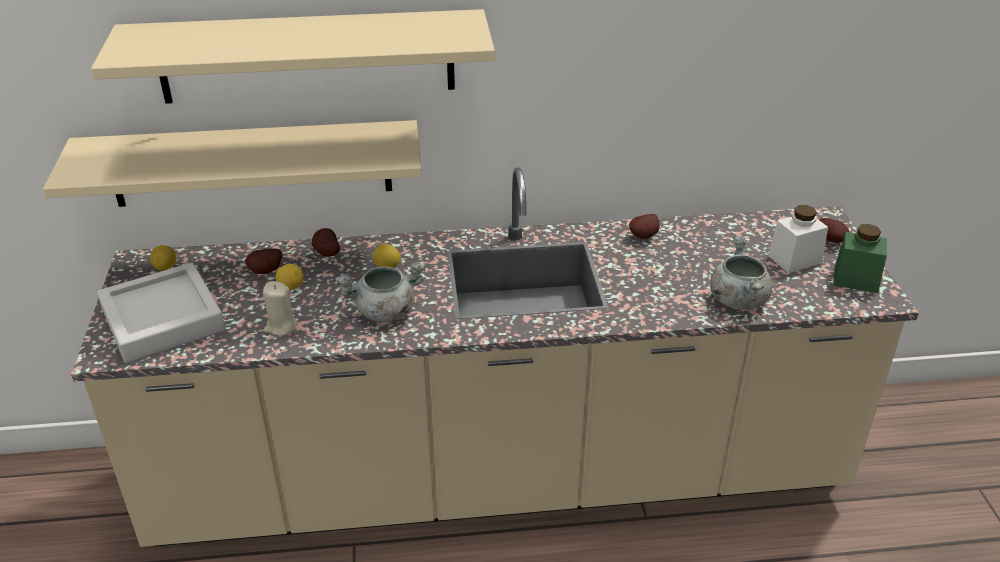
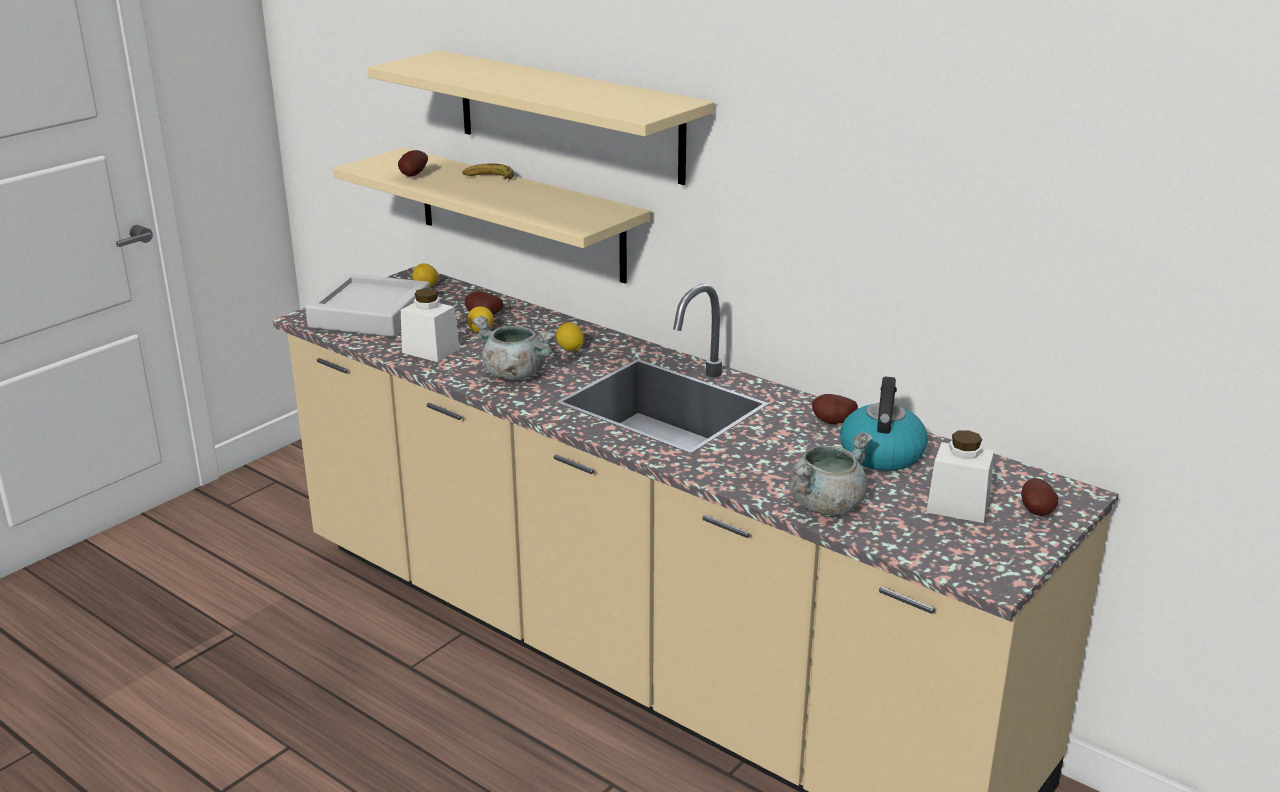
camera: 45 degrees right, 10 degrees down
beige candle [263,281,298,336] -> white jar [401,288,460,362]
potato [312,228,340,256] -> potato moved to [398,150,428,177]
green jar [834,224,887,293] -> none
none -> banana [462,163,514,180]
none -> kettle [840,377,928,471]

